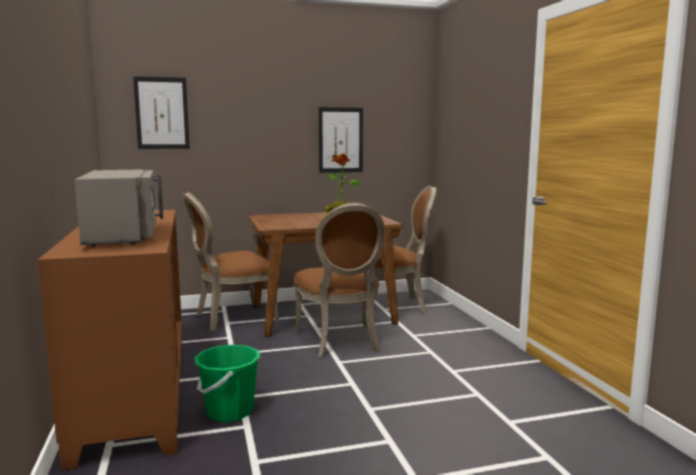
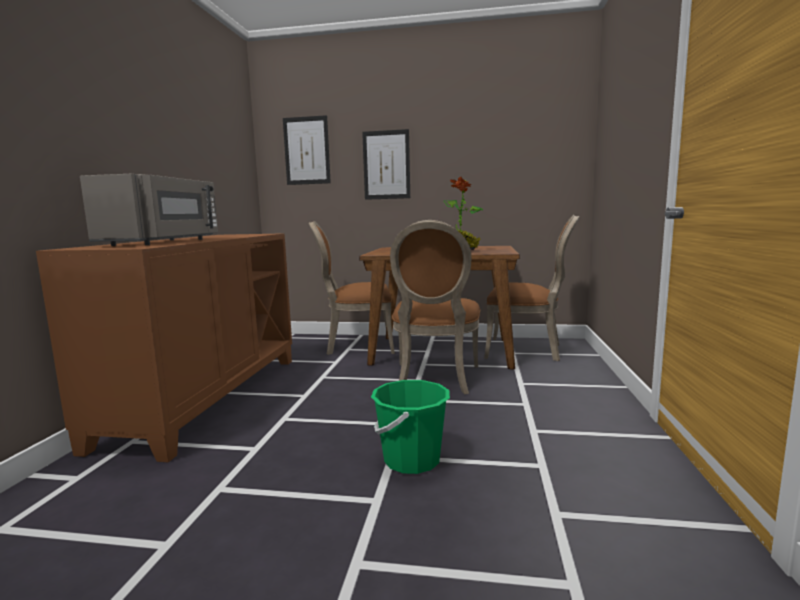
camera: 25 degrees right, 0 degrees up
green bucket [194,345,260,422] -> green bucket moved to [371,380,450,474]
picture [319,107,363,173] -> picture moved to [362,129,410,200]

